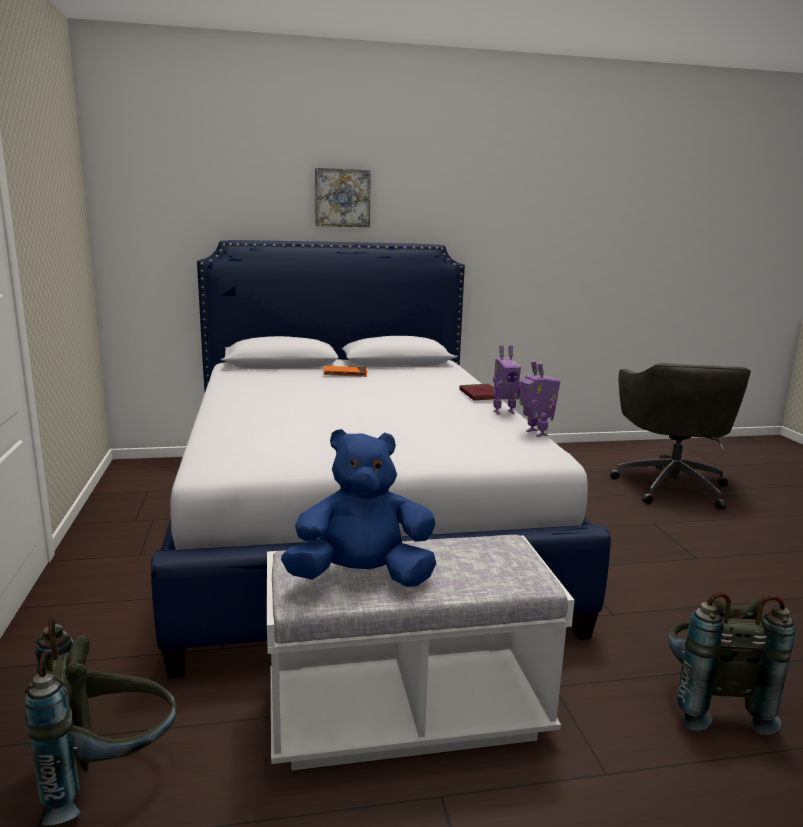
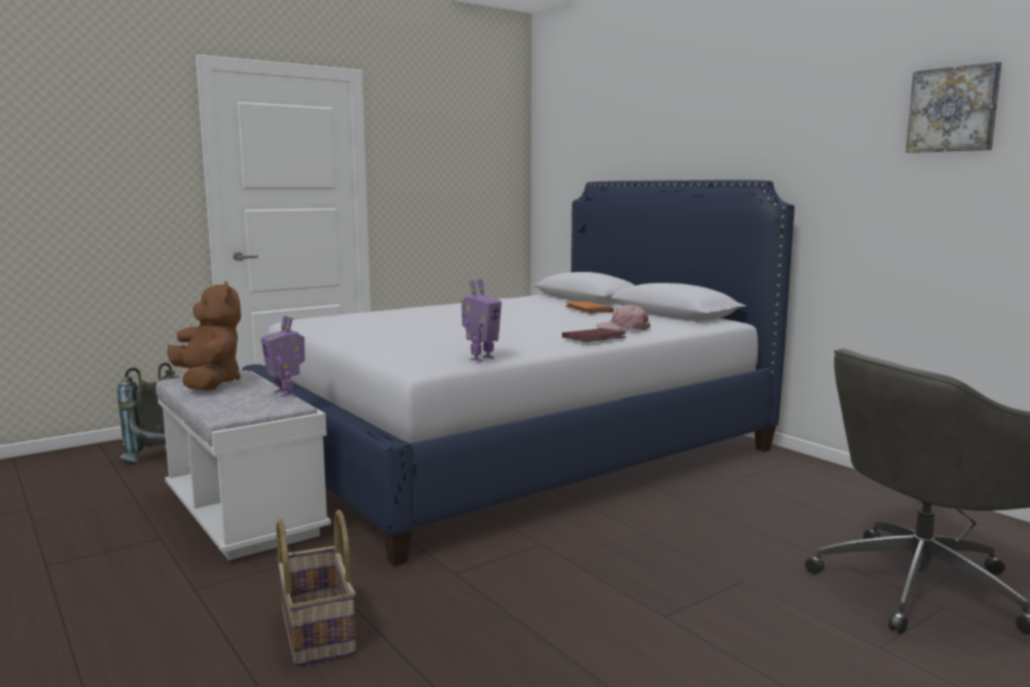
camera: 65 degrees right, 5 degrees down
blue plush toy [281,429,436,587] -> brown plush toy [167,281,241,391]
picture [315,168,371,227] -> picture moved to [906,62,1002,153]
toy robot [493,346,521,414] -> toy robot moved to [261,316,305,397]
grey backpack [668,592,795,735] -> basket [276,510,356,667]
none -> pink cap [596,304,650,330]

